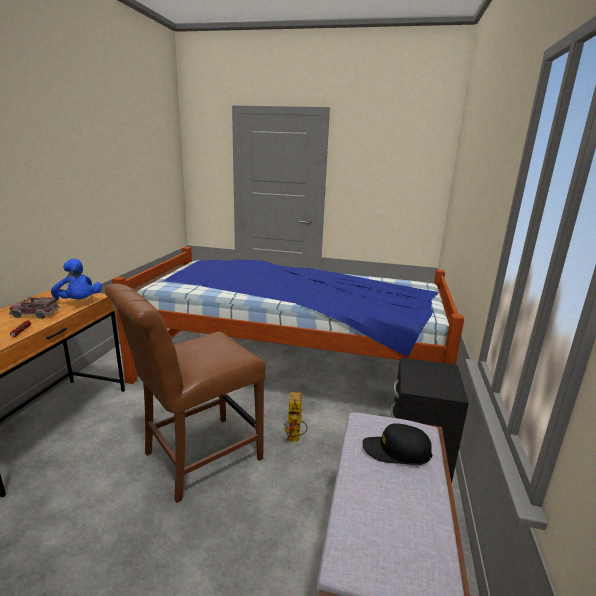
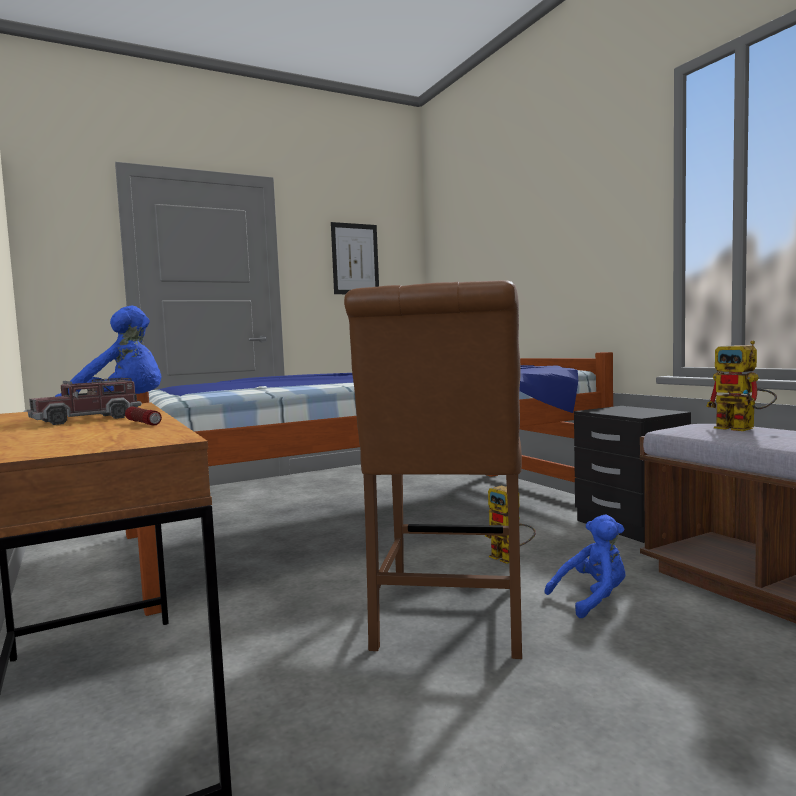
camera: 40 degrees left, 15 degrees down
black cap [362,423,433,465] -> toy robot [706,341,777,431]
none -> picture [331,222,379,294]
none -> blue plush toy [545,515,625,618]

